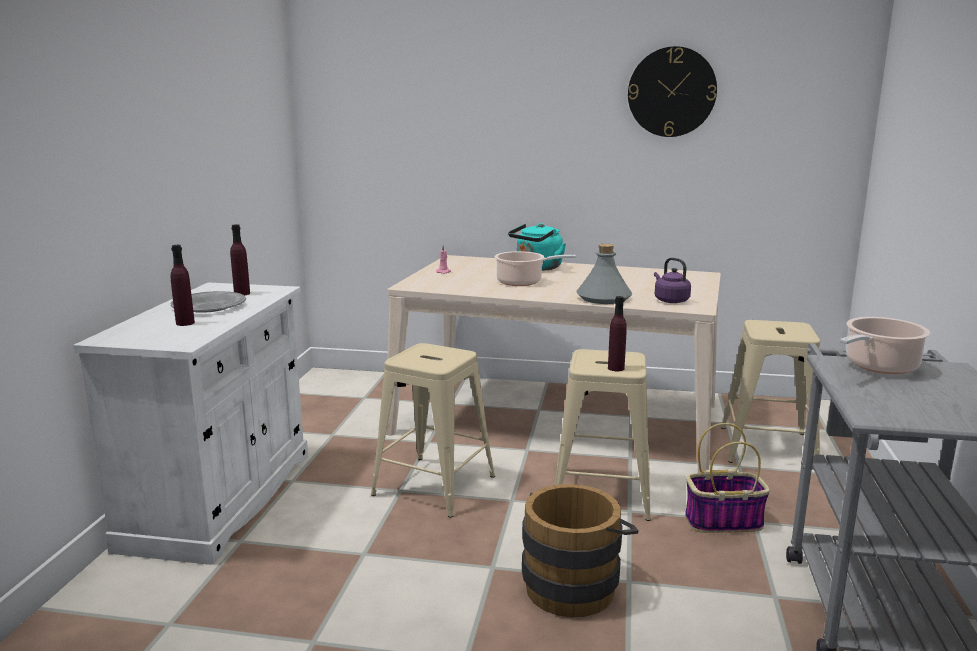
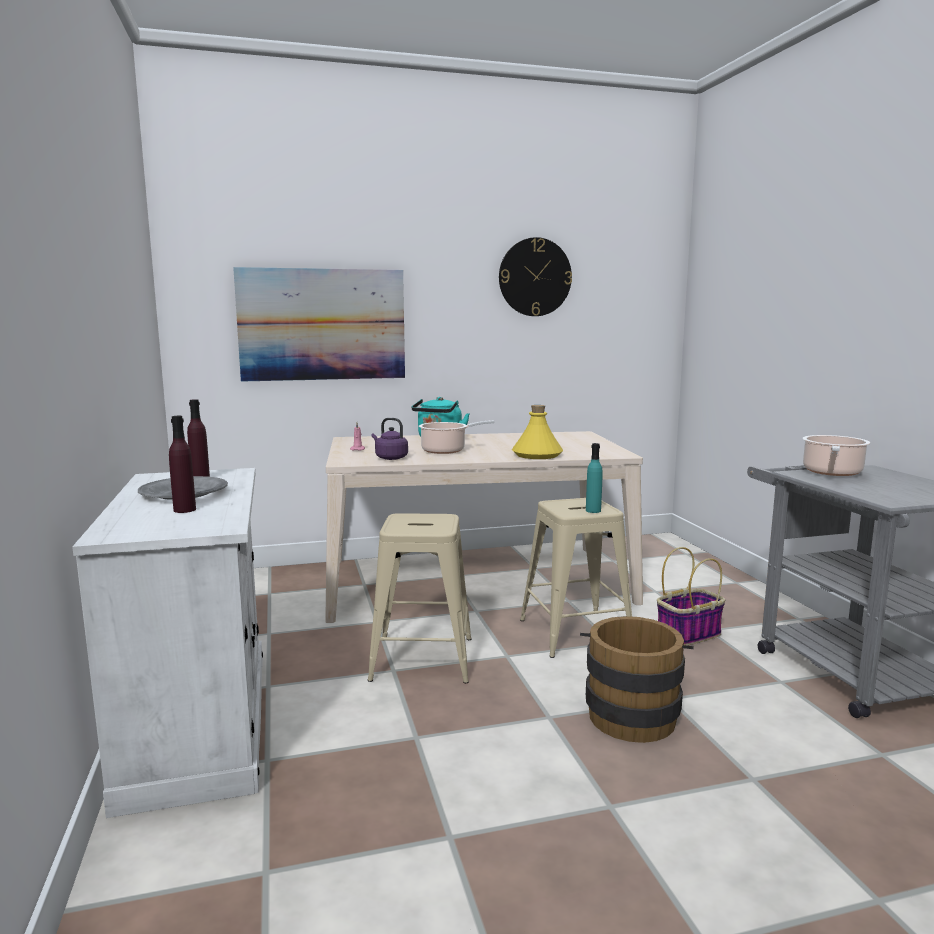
camera: 25 degrees left, 5 degrees down
grey bottle [576,244,632,304] -> yellow bottle [512,405,563,459]
purple bottle [608,296,627,371] -> turquoise bottle [586,443,603,513]
purple kettle [654,257,691,303] -> purple kettle moved to [372,418,408,460]
beige stool [721,320,820,463] -> none
none -> picture [233,267,405,382]

